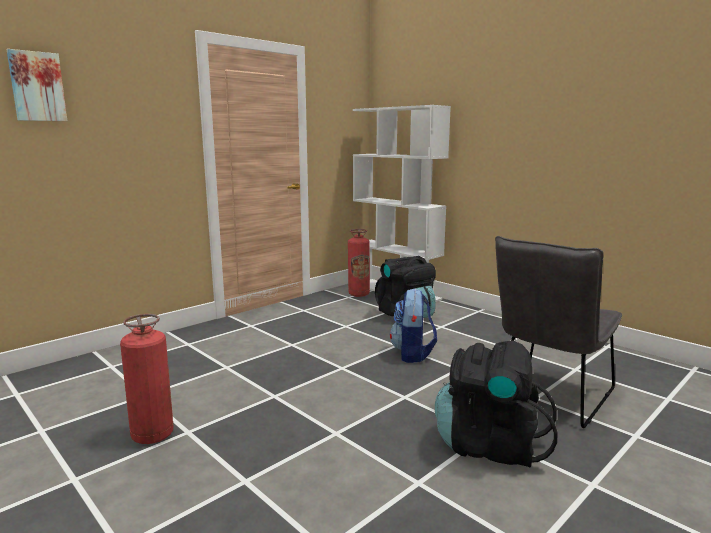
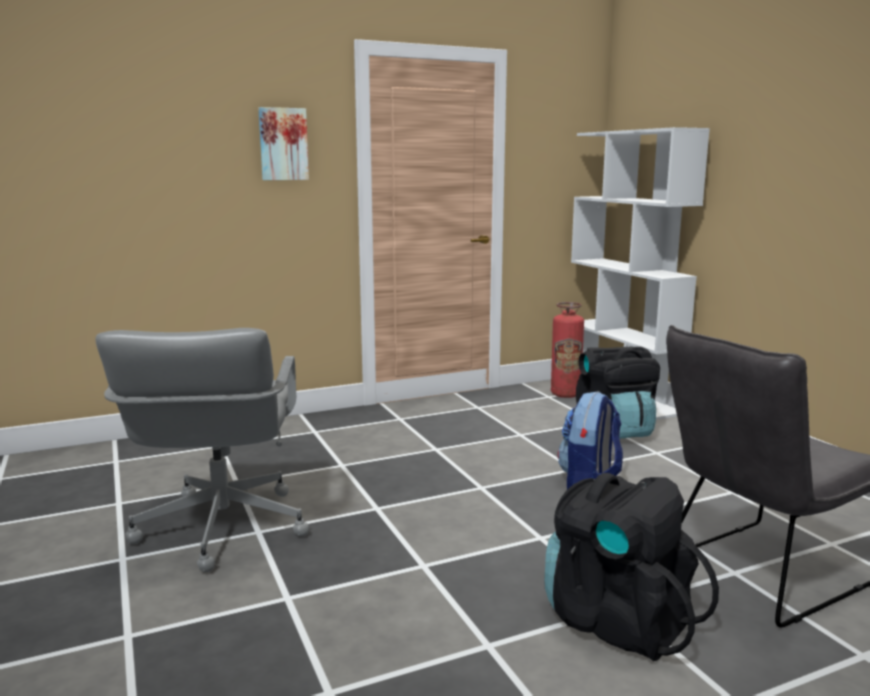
camera: 20 degrees right, 0 degrees up
picture [7,49,67,121] -> picture moved to [258,107,309,180]
fire extinguisher [120,314,174,444] -> grey office chair [95,328,309,572]

